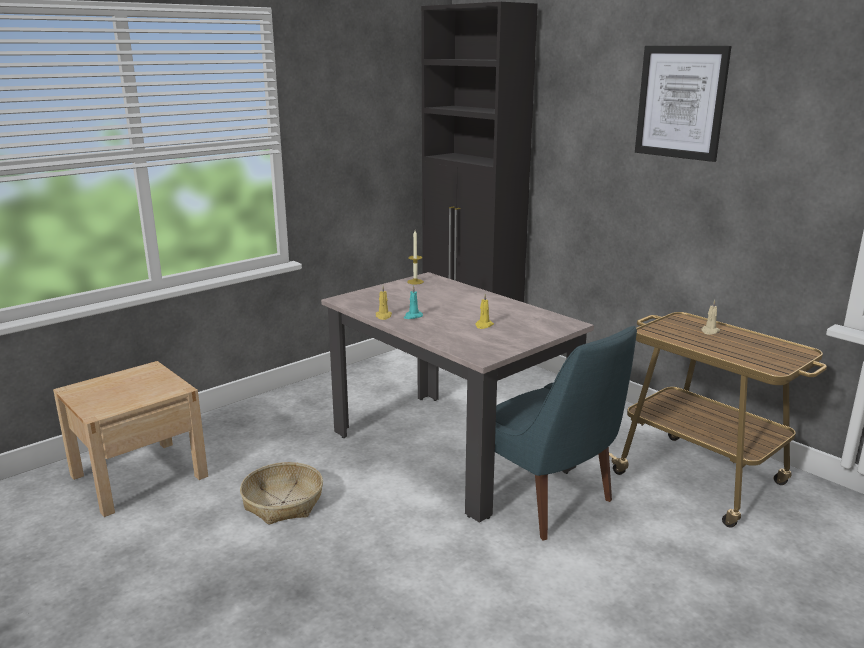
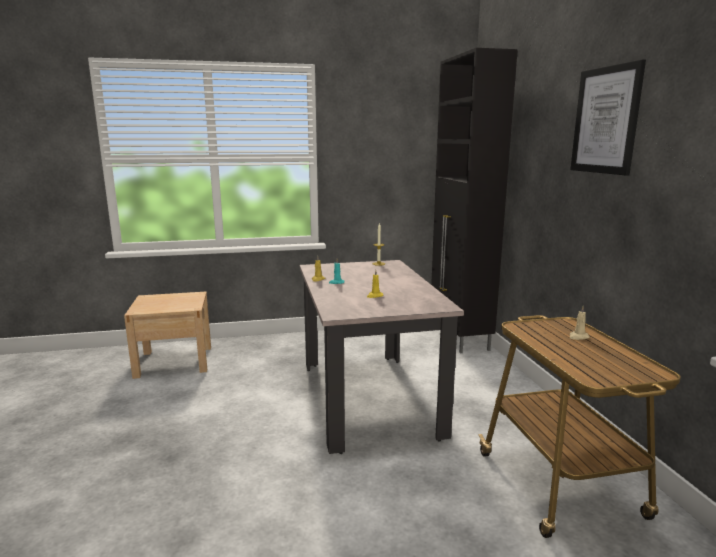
camera: 30 degrees right, 5 degrees down
basket [240,462,323,525] -> none
blue chair [495,326,637,541] -> none

